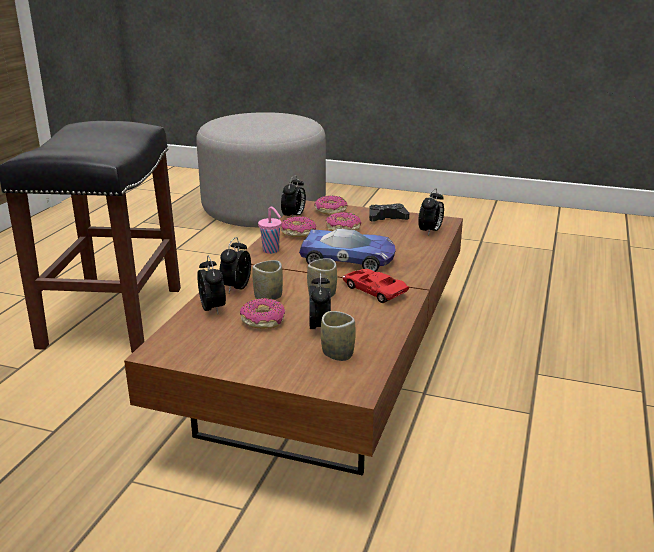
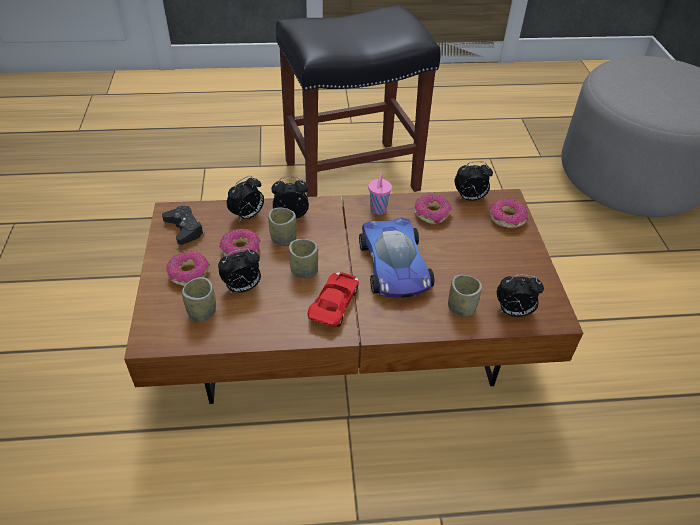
camera: 65 degrees right, 20 degrees up
donut [326,212,361,231] -> donut moved to [166,251,210,286]
black game controller [369,203,409,222] -> black game controller moved to [162,206,204,245]
none -> cup [448,275,482,317]

